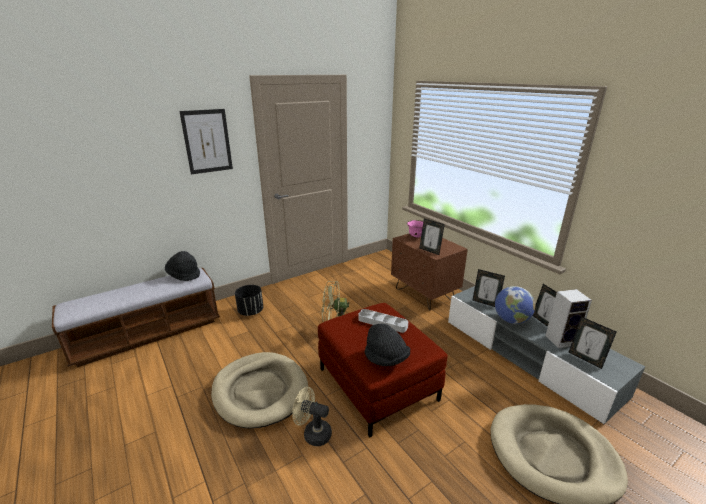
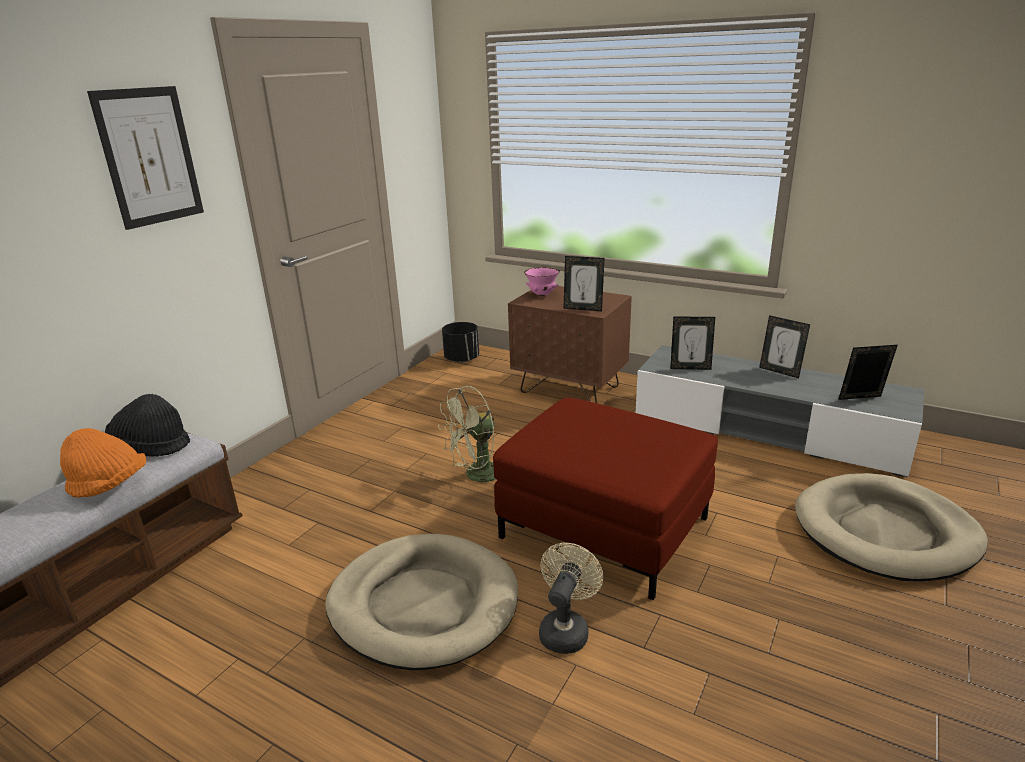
camera: 25 degrees left, 0 degrees up
black planter [235,285,263,316] -> black planter moved to [442,322,479,363]
beige fan [292,387,332,446] -> beige fan turned 120 degrees clockwise [539,543,603,654]
grey tray [359,309,408,333] -> none
black hat [365,324,410,366] -> none
globe [495,286,535,324] -> none
speaker [545,289,592,348] -> none
picture frame [568,317,616,369] -> picture frame turned 150 degrees clockwise [838,345,898,400]
none -> orange hat [60,428,146,498]

